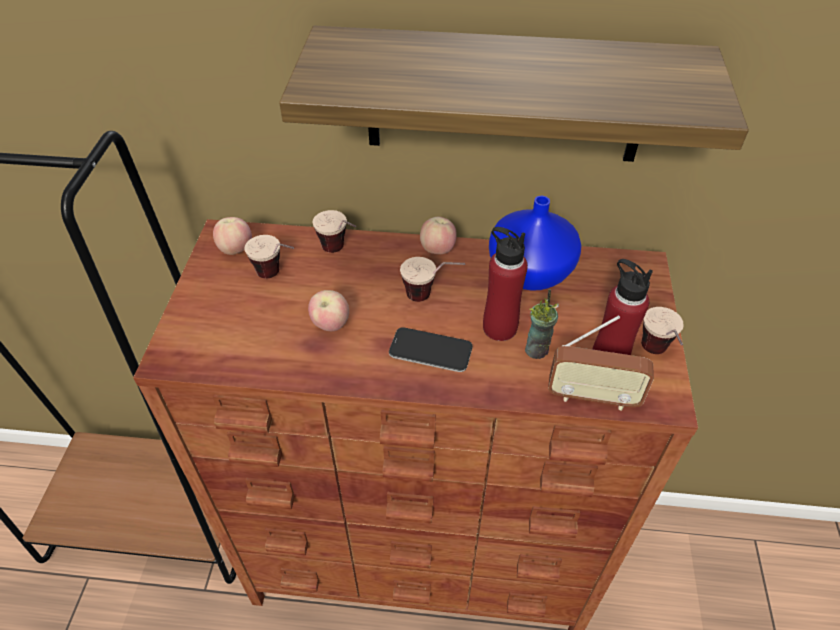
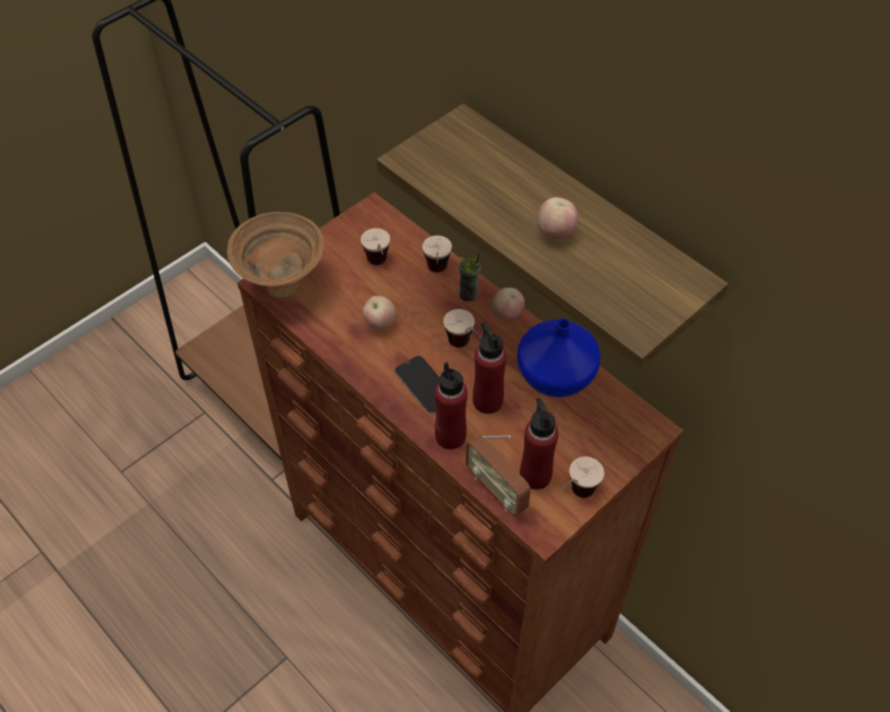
camera: 40 degrees right, 5 degrees up
apple [213,217,252,255] -> apple moved to [537,197,578,240]
cup [525,289,559,359] -> cup moved to [459,251,481,302]
none -> brown bowl [227,212,325,298]
none -> red bottle [435,362,468,449]

